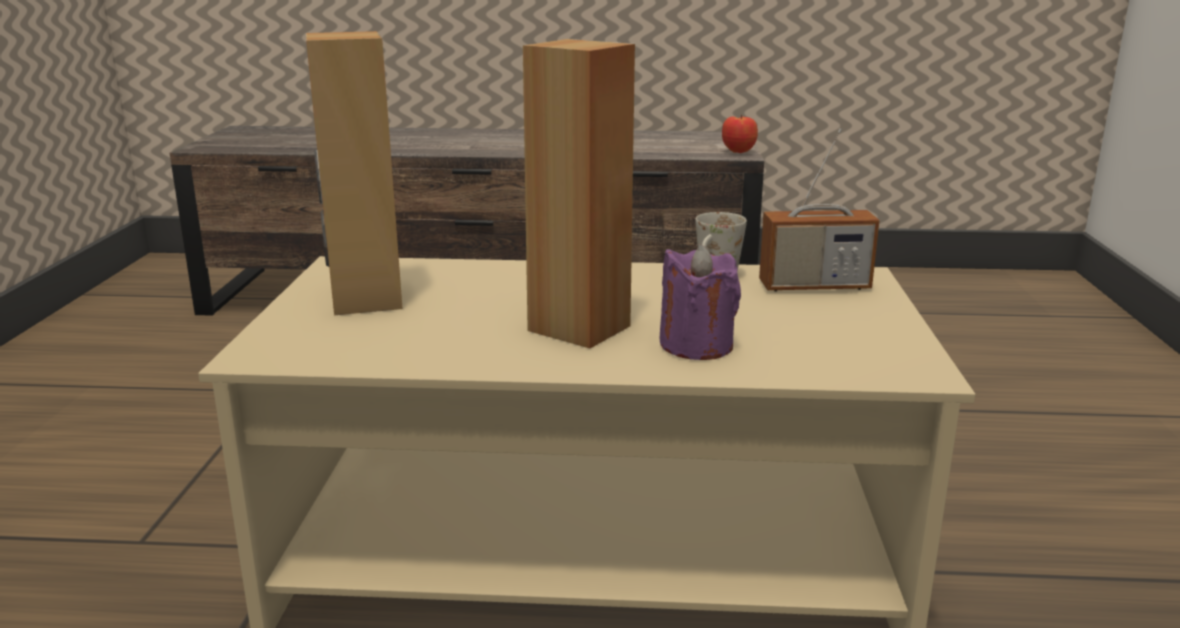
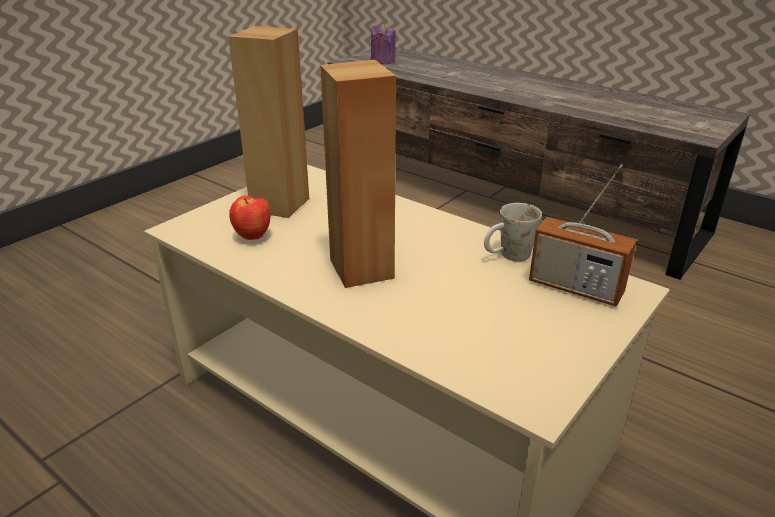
camera: 35 degrees right, 10 degrees up
purple candle [659,244,741,360] -> purple candle moved to [371,24,396,64]
apple [722,114,758,153] -> apple moved to [229,196,271,240]

